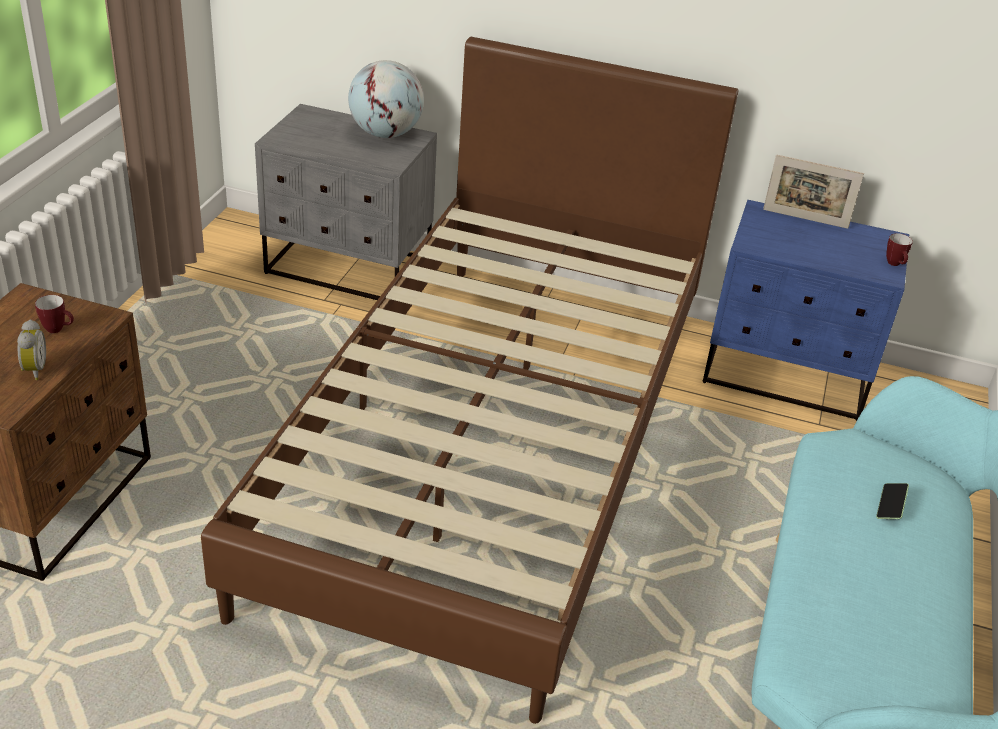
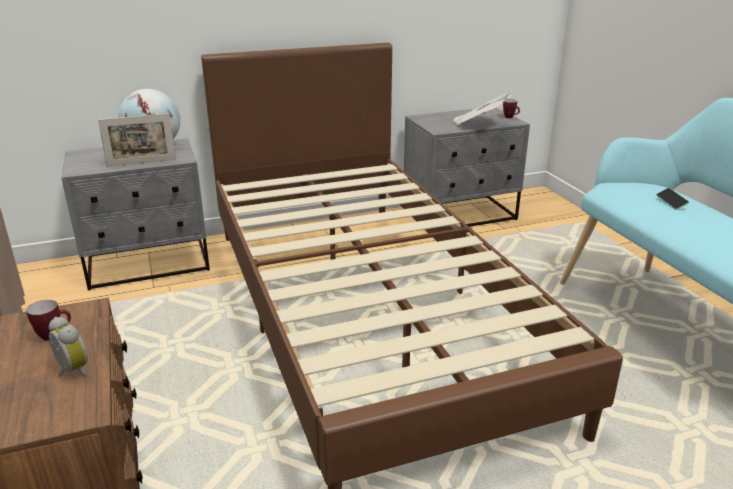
camera: 35 degrees left, 10 degrees down
blue nightstand [703,200,909,421] -> grey nightstand [404,108,530,227]
picture frame [763,154,864,229] -> picture frame moved to [98,113,176,167]
none -> newspaper [453,94,511,125]

